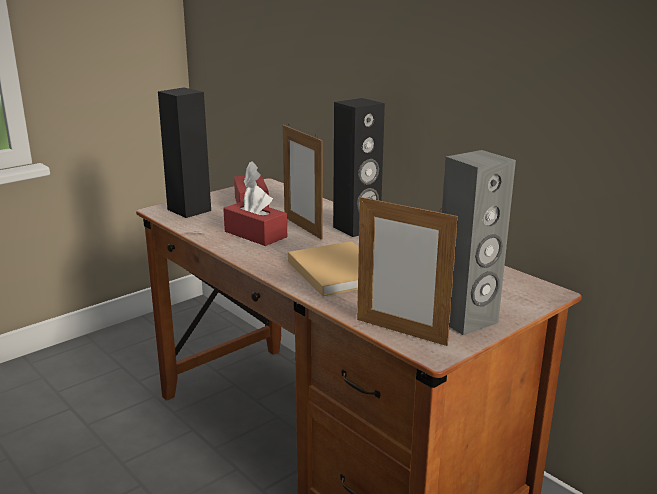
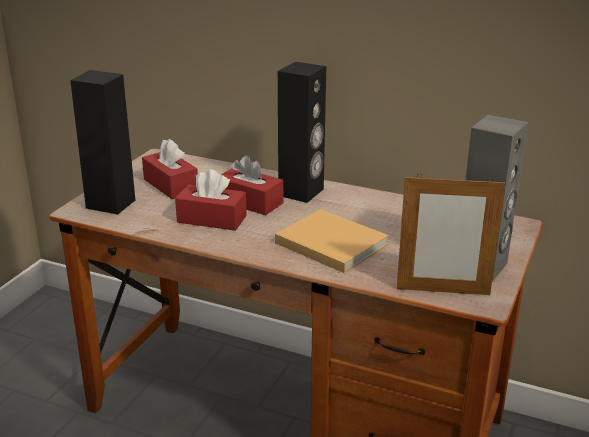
camera: 25 degrees left, 5 degrees up
picture frame [283,125,323,240] -> red tissue box [221,155,283,215]

